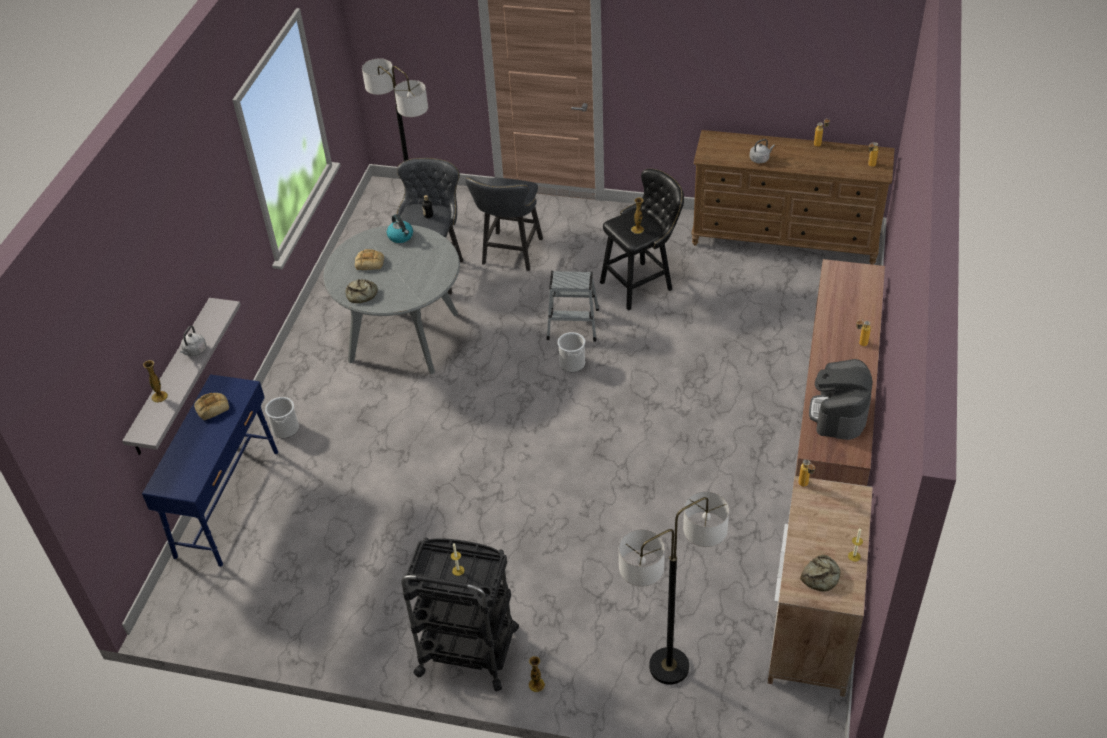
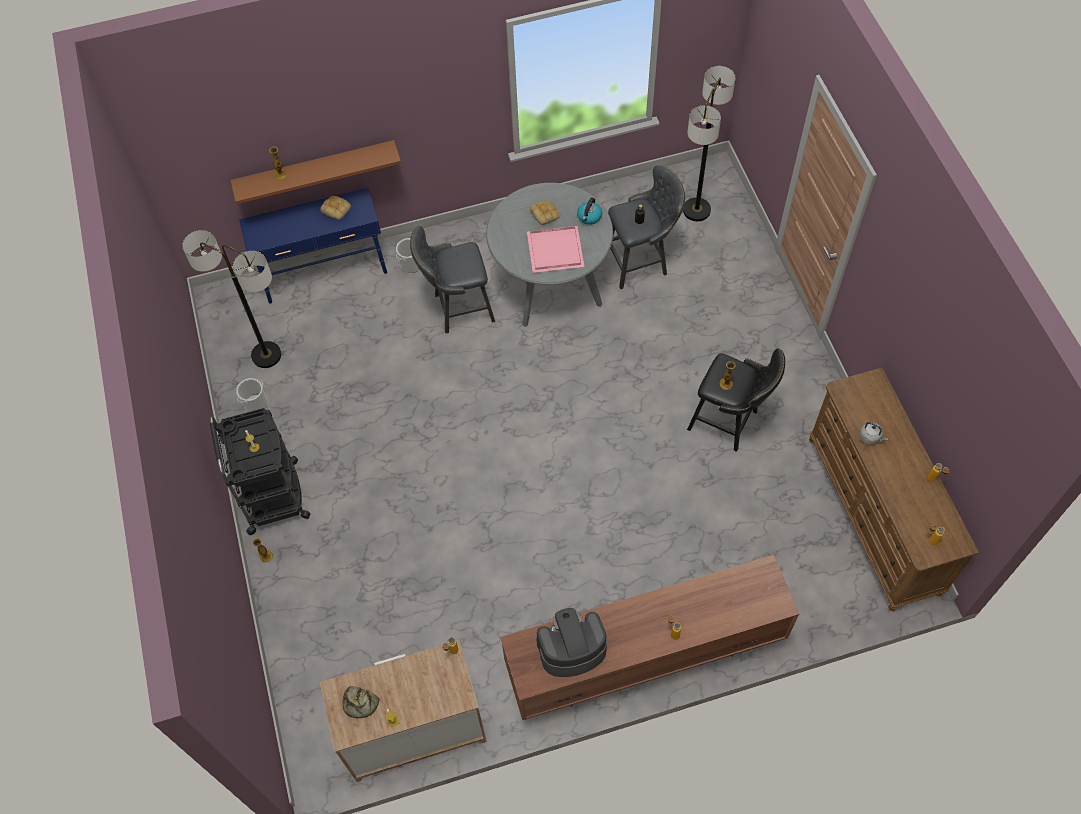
camera: 60 degrees right, 15 degrees up
grey shelf [122,298,241,455] -> brown shelf [230,140,401,204]
grey kettle [180,326,206,357] -> none
bread [346,279,378,303] -> none
grey stool [465,177,543,271] -> grey stool moved to [410,226,495,333]
grey step ladder [547,271,599,342] -> none
bucket [558,332,585,372] -> bucket moved to [236,378,268,412]
floor lamp [619,491,729,685] -> floor lamp moved to [182,230,281,368]
none -> pink tray [527,226,584,273]

